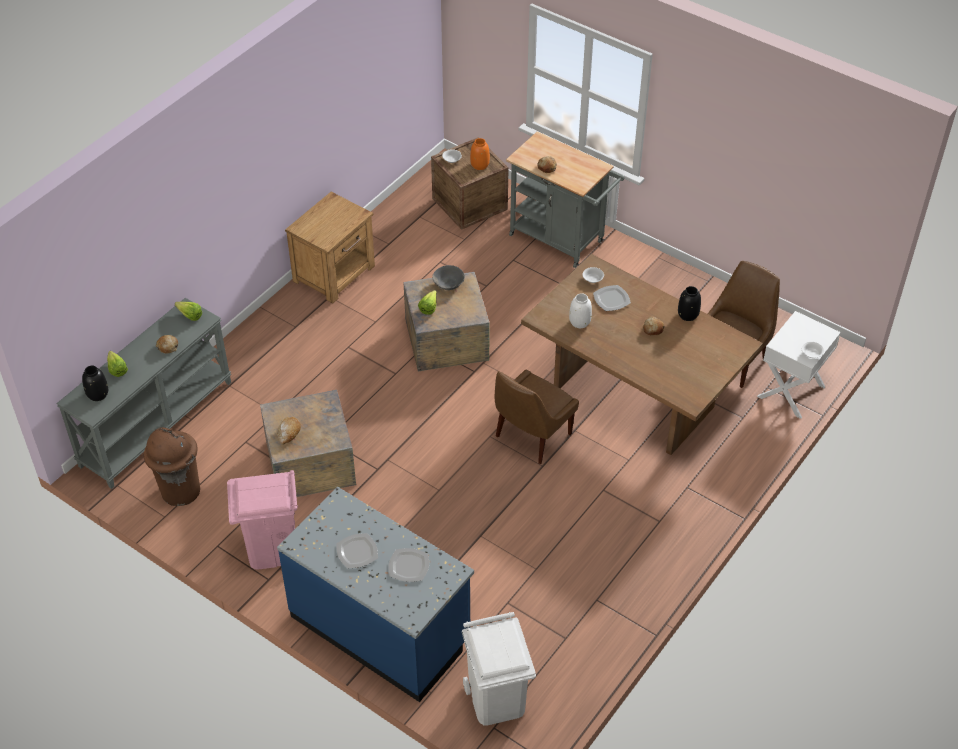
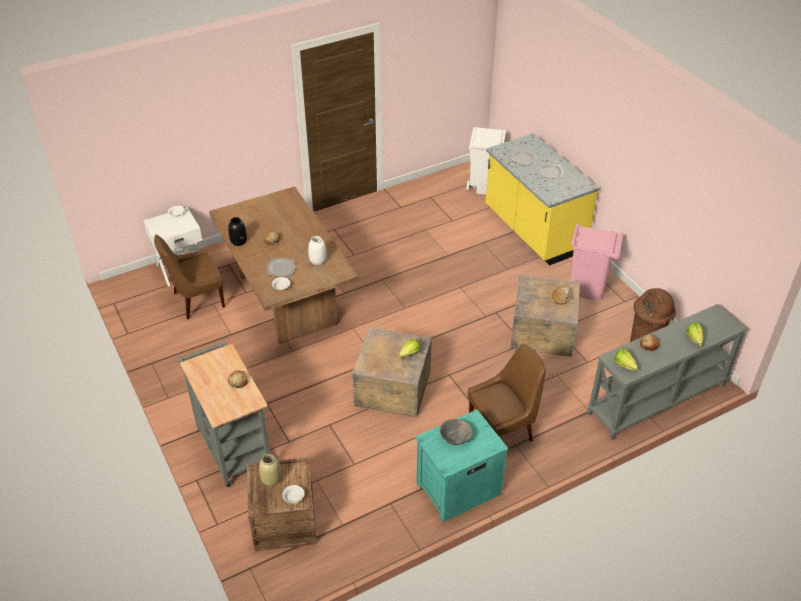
camera: 155 degrees left, 5 degrees down
black vase [82,366,108,401] -> none
blue counter [277,487,474,702] -> yellow counter [485,133,599,265]
brown nightstand [285,192,375,303] -> turquoise nightstand [415,409,508,522]
grey bowl [432,265,465,290] -> grey bowl moved to [440,419,472,445]
orange vase [470,138,490,170] -> beige vase [259,454,282,486]
brown chair [495,370,579,464] -> brown chair moved to [468,344,546,441]

